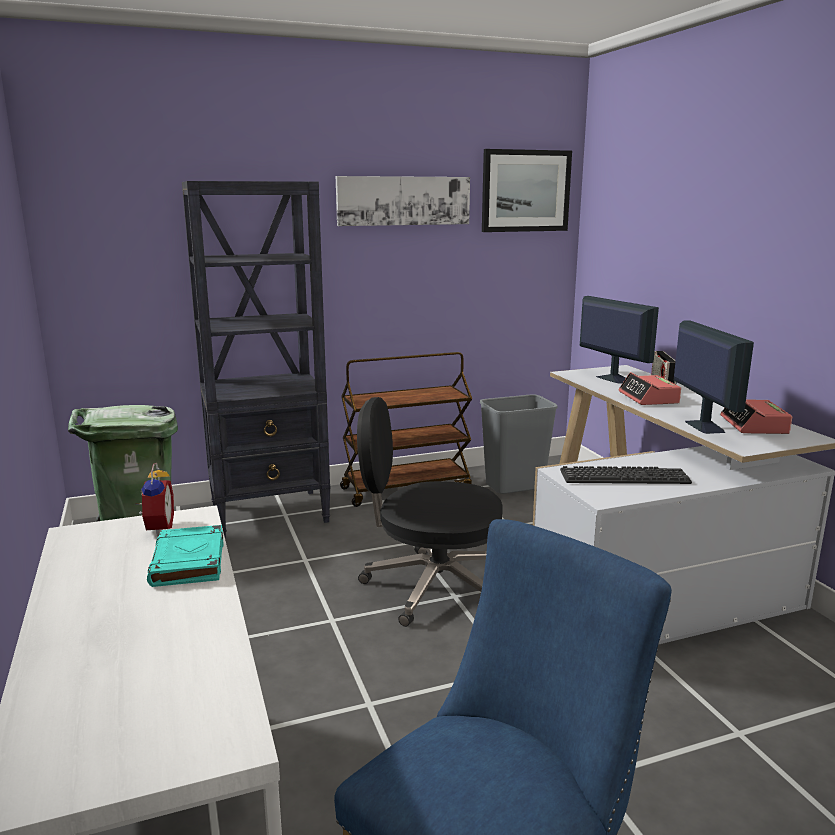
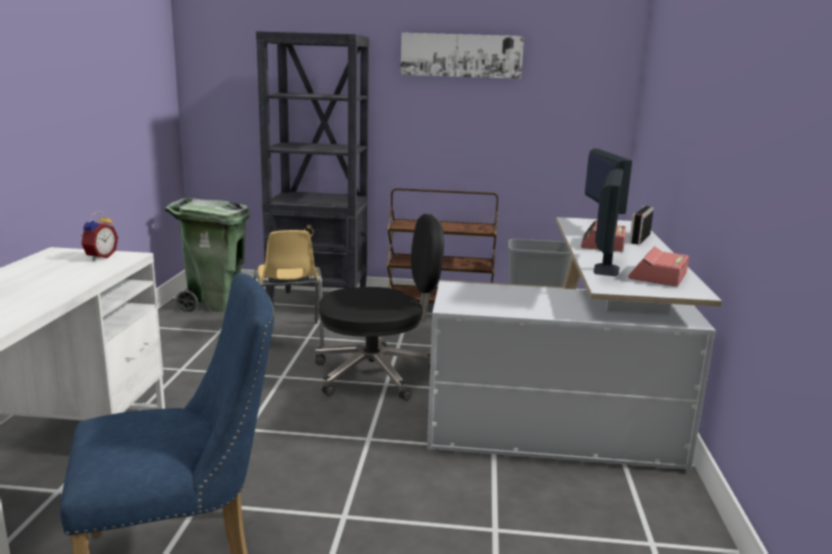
camera: 25 degrees right, 0 degrees up
turquoise book [147,525,224,587] -> none
black office chair [357,397,503,627] -> black office chair turned 135 degrees clockwise [315,214,444,401]
picture [482,149,572,232] -> none
keyboard [560,466,692,484] -> none
none -> yellow chair [254,230,324,347]

